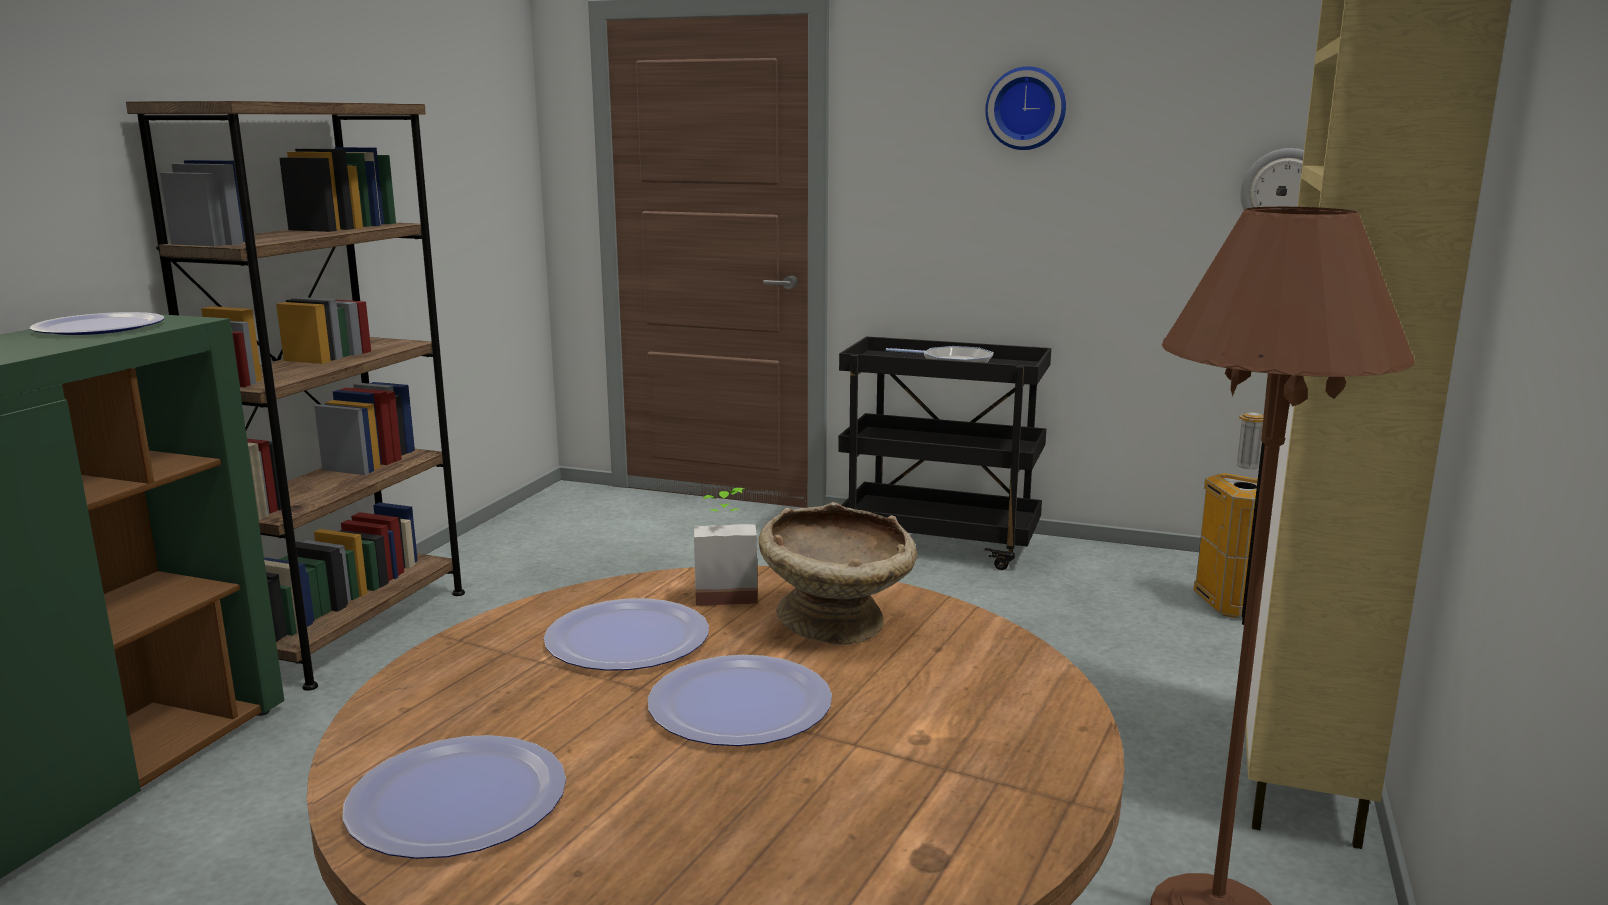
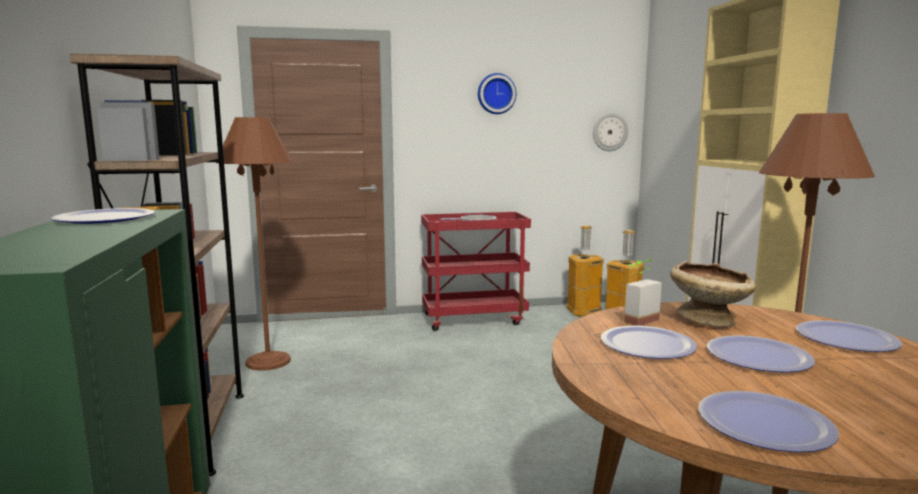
camera: 30 degrees left, 5 degrees down
black cart [838,336,1051,570] -> red cart [421,212,531,331]
none -> brown floor lamp [215,117,293,371]
none -> trash can [567,225,604,317]
none -> plate [796,320,902,352]

